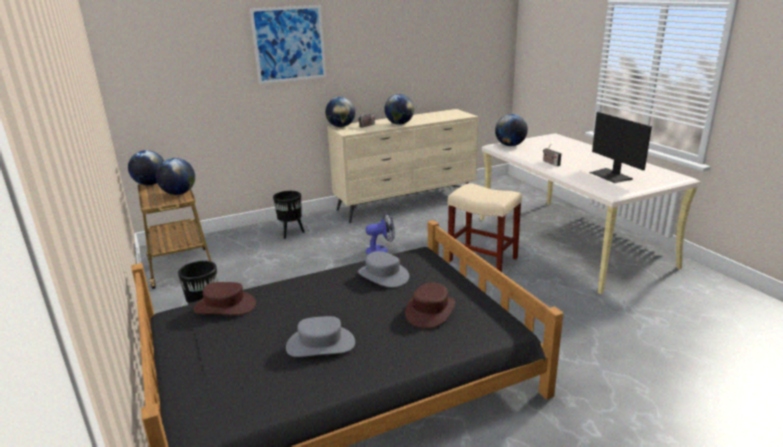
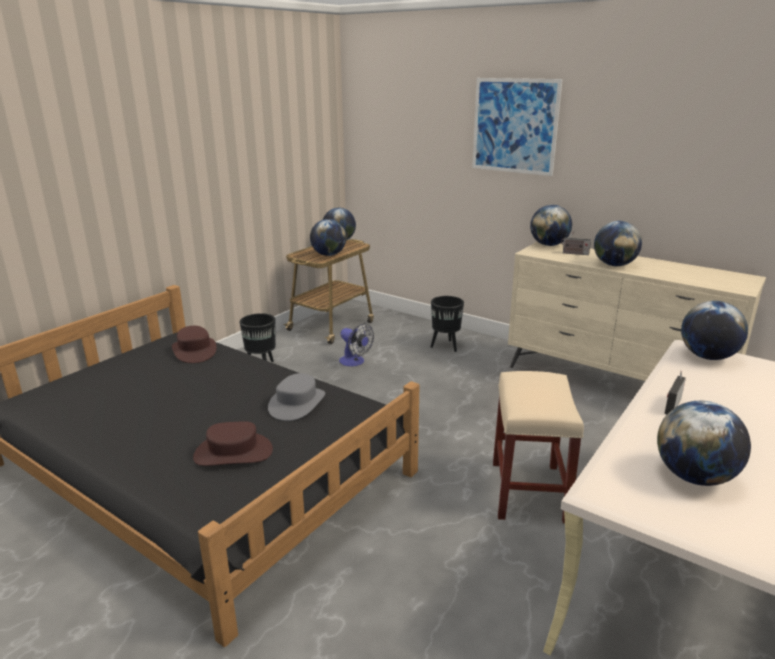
camera: 60 degrees right, 0 degrees up
grey hat [286,316,355,357] -> none
fan [366,213,395,254] -> fan moved to [339,323,374,366]
monitor [589,112,652,183] -> globe [657,401,751,486]

